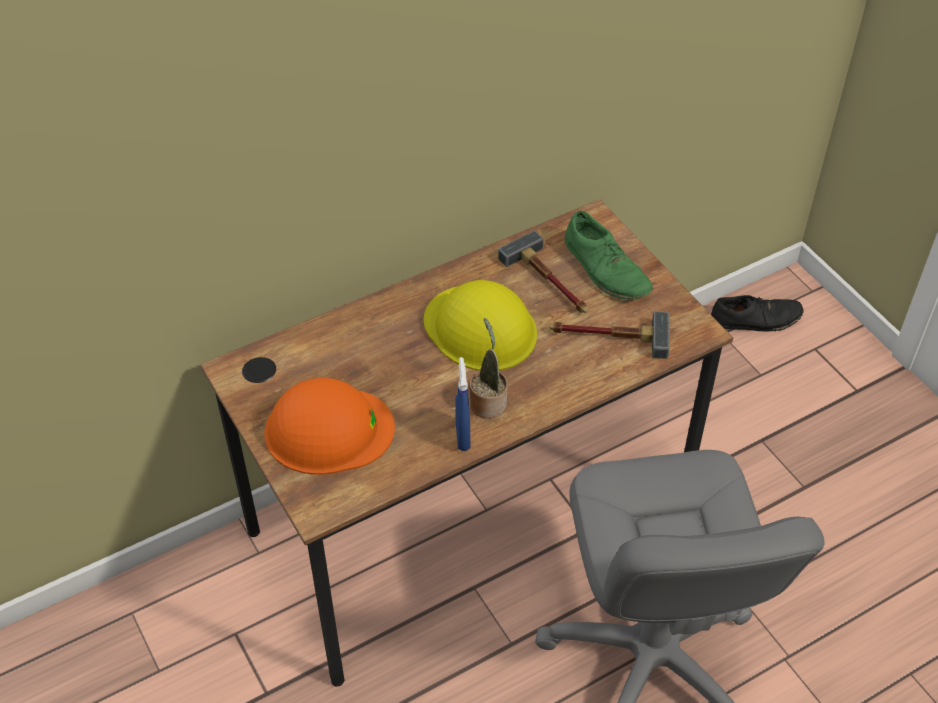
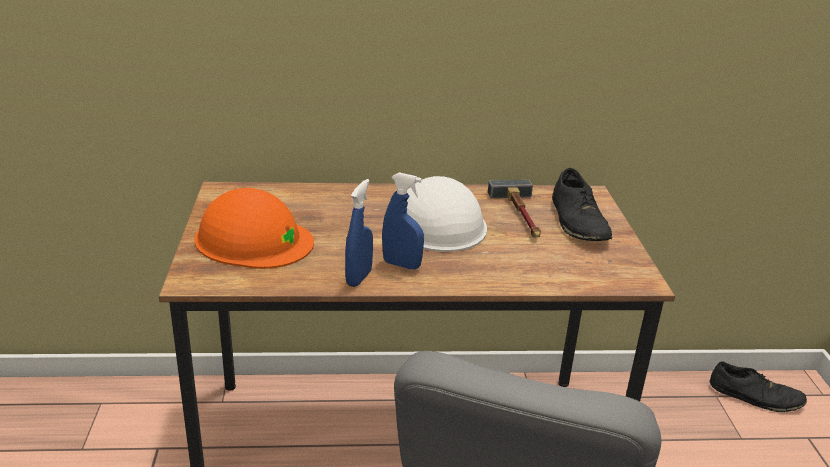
camera: 25 degrees right, 20 degrees down
yellow hard hat [424,280,537,371] -> white hard hat [407,176,487,252]
potted plant [469,318,507,419] -> blue spray bottle [382,172,424,269]
hammer [549,312,670,359] -> none
green shoe [564,211,653,300] -> black shoe [552,168,612,241]

